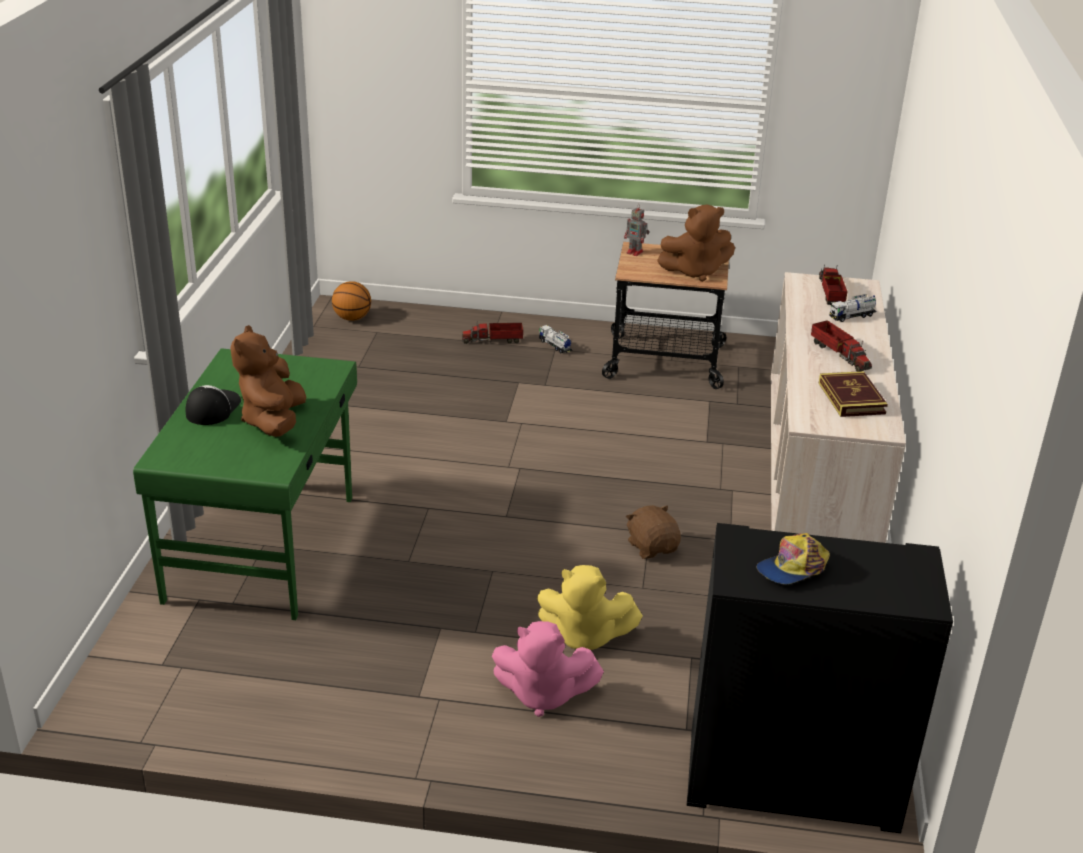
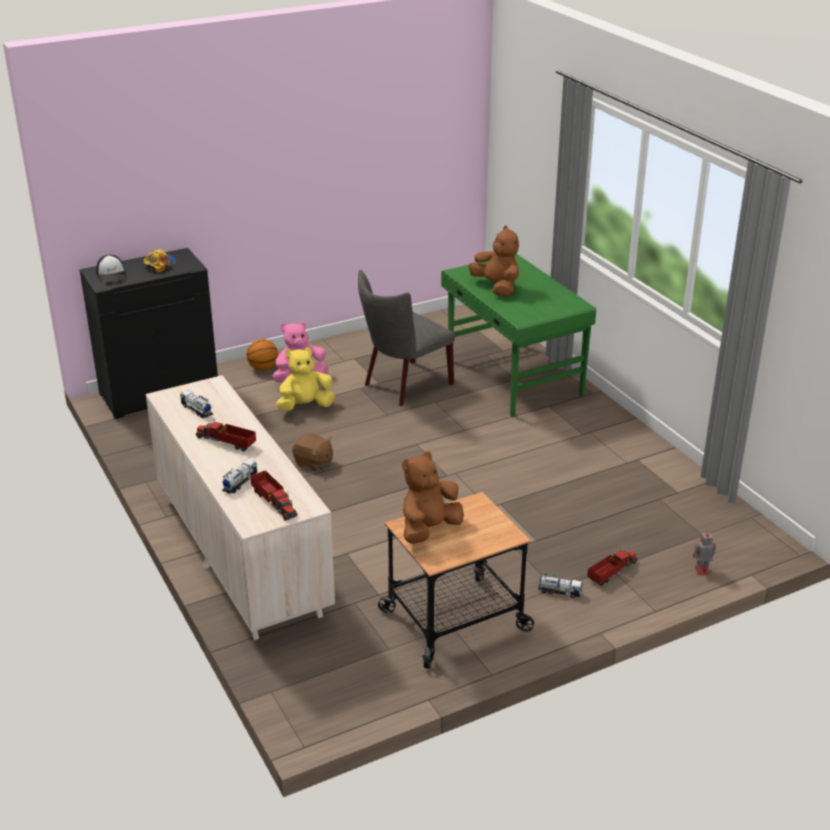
camera: 145 degrees right, 0 degrees up
cap [186,385,241,425] -> cap moved to [96,255,127,283]
basketball [332,281,371,321] -> basketball moved to [247,339,278,371]
toy robot [624,204,649,256] -> toy robot moved to [693,530,716,575]
book [819,371,888,417] -> toy truck [180,390,213,418]
none -> grey chair [358,270,455,406]

